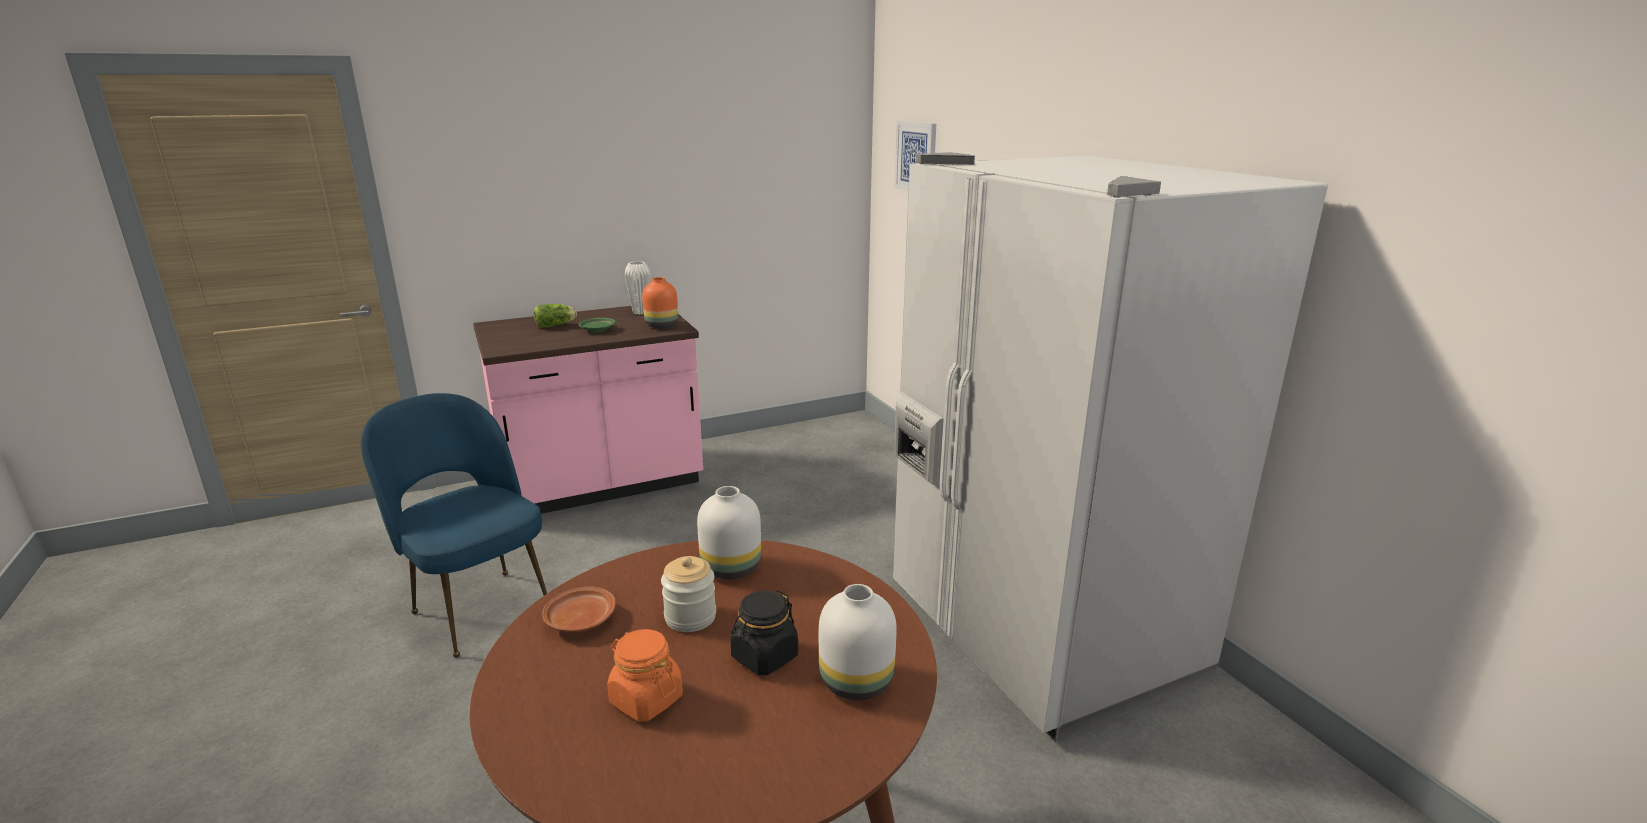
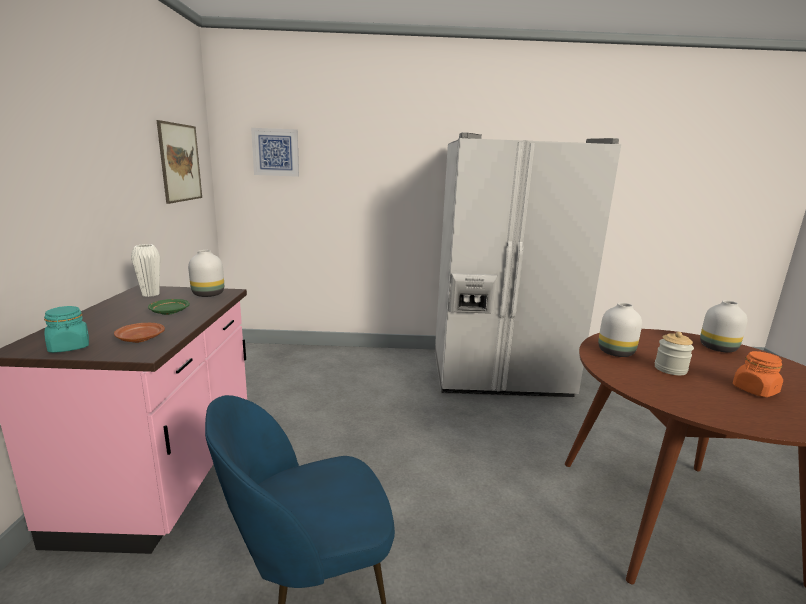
camera: 65 degrees left, 5 degrees down
lettuce [534,304,577,328] -> none
brown plate [542,586,616,632] -> brown plate moved to [114,323,165,343]
orange vase [642,277,678,328] -> white vase [188,250,224,297]
black jar [730,590,798,675] -> none
none -> turquoise jar [44,306,89,353]
none -> picture [156,120,202,204]

